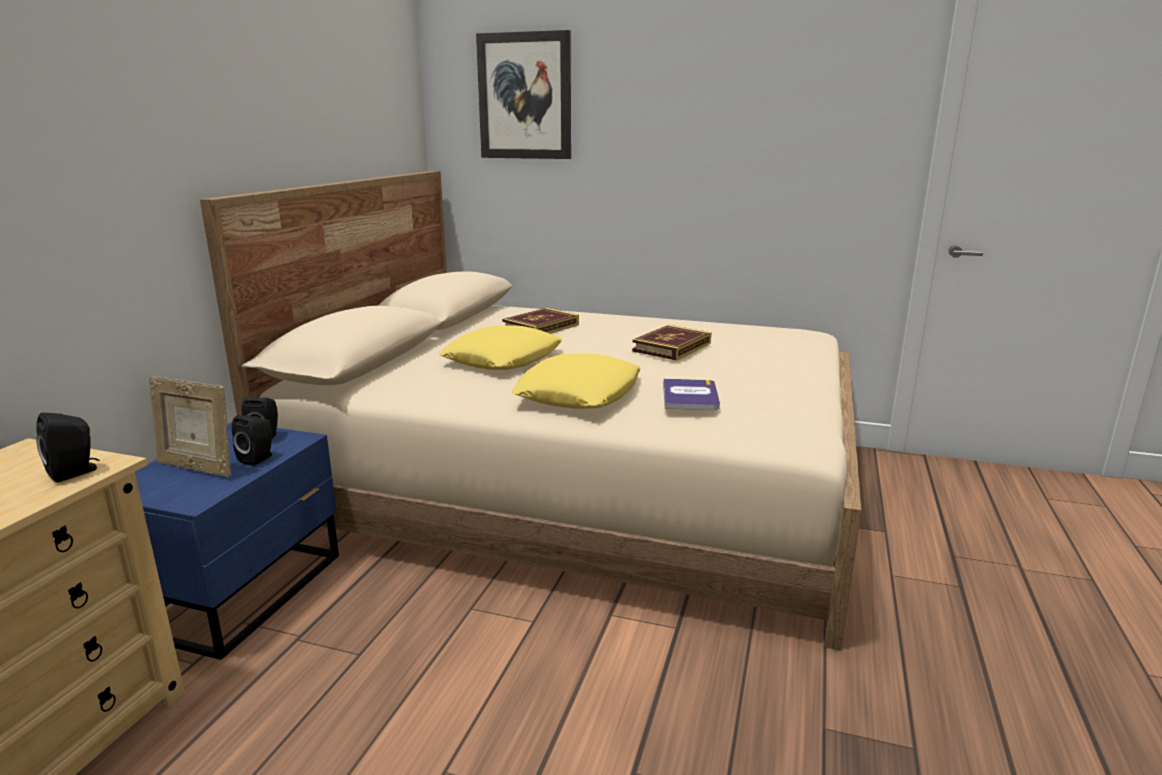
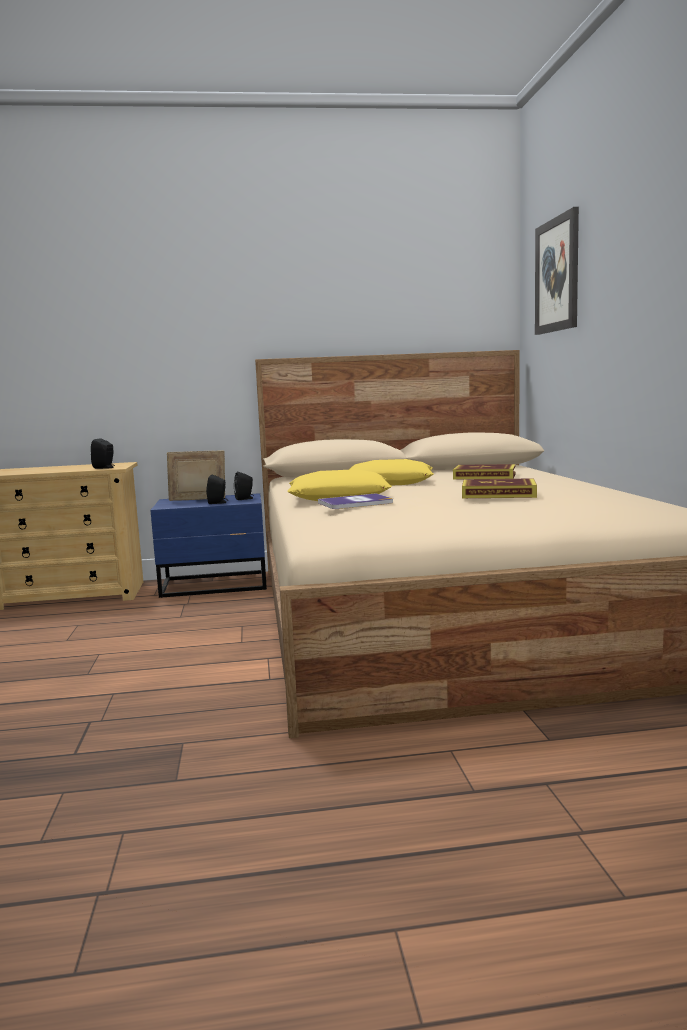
camera: 65 degrees right, 10 degrees down
picture frame [149,376,231,477] -> picture frame turned 75 degrees clockwise [167,450,225,501]

